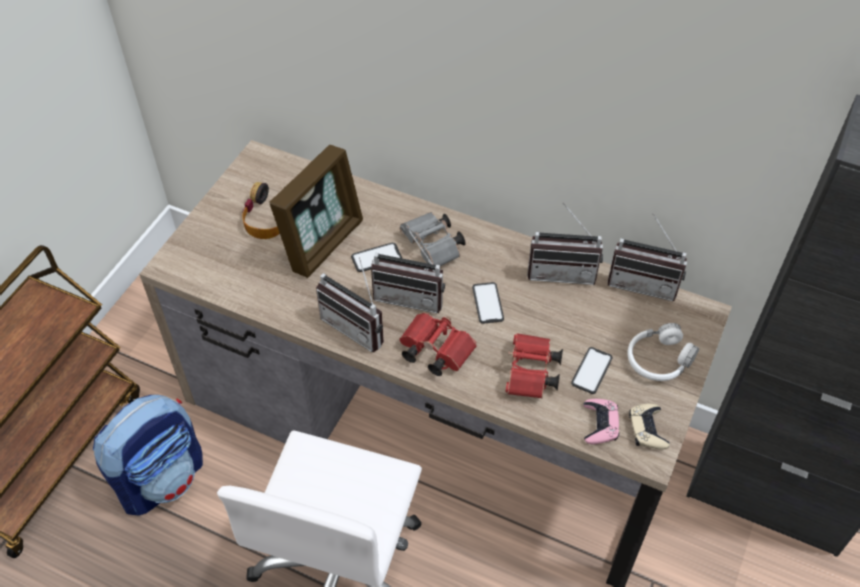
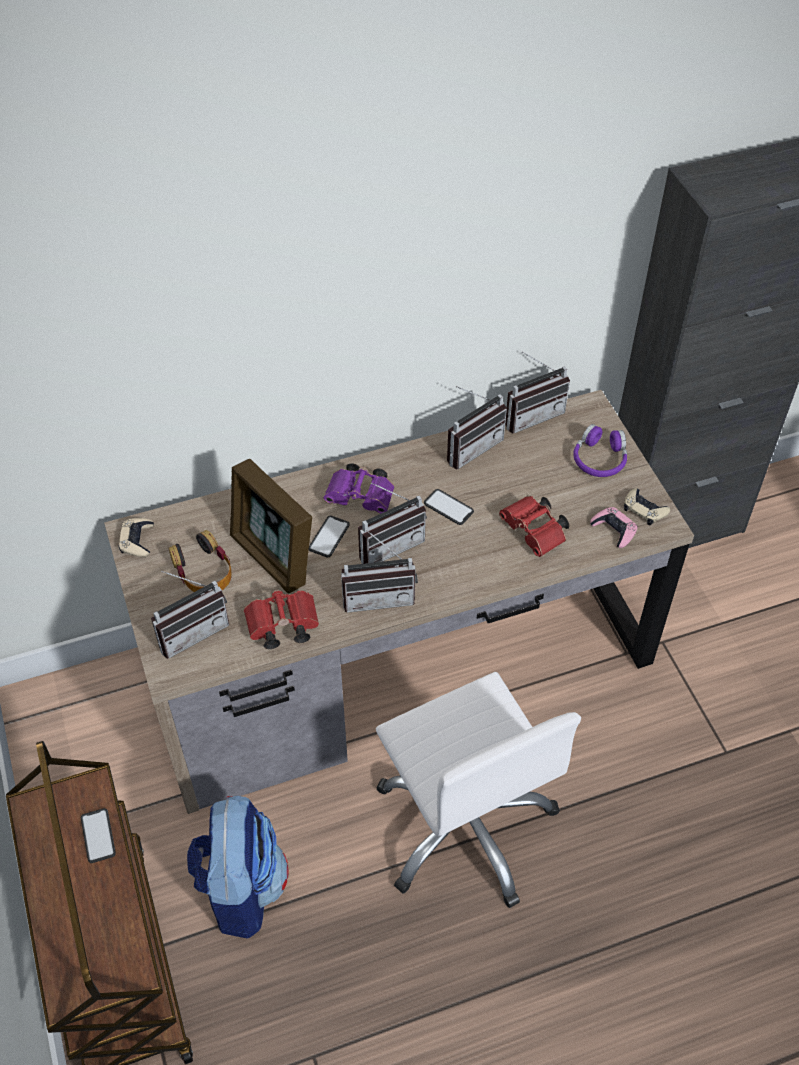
camera: 45 degrees left, 0 degrees up
picture frame [270,145,363,278] -> picture frame turned 150 degrees clockwise [230,459,312,593]
red binoculars [399,312,477,376] -> red binoculars moved to [244,589,319,649]
grey binoculars [400,212,466,266] -> purple binoculars [324,463,394,514]
phone [571,347,613,394] -> phone moved to [81,808,116,863]
white headphones [627,323,699,381] -> purple headphones [573,424,627,477]
none -> beige game controller [118,518,154,557]
none -> radio [151,571,229,659]

